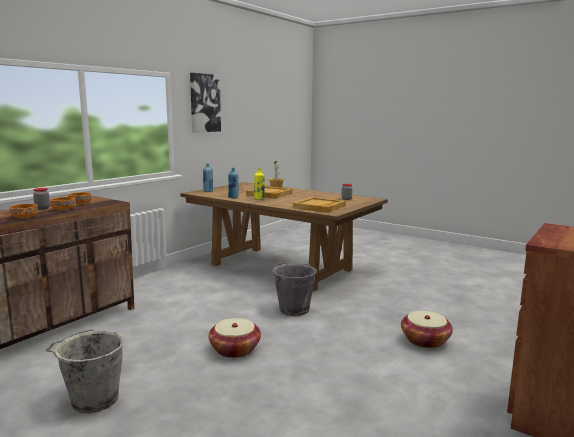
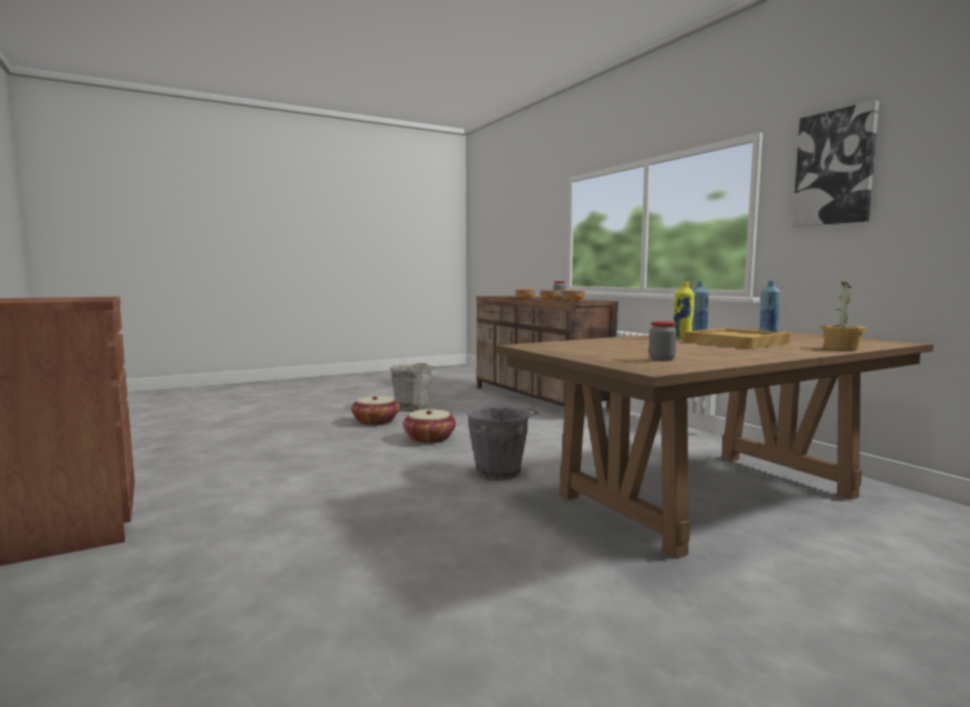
camera: 115 degrees right, 5 degrees down
beige tray [293,197,346,213] -> none
basket [401,311,453,348] -> basket moved to [351,396,400,426]

